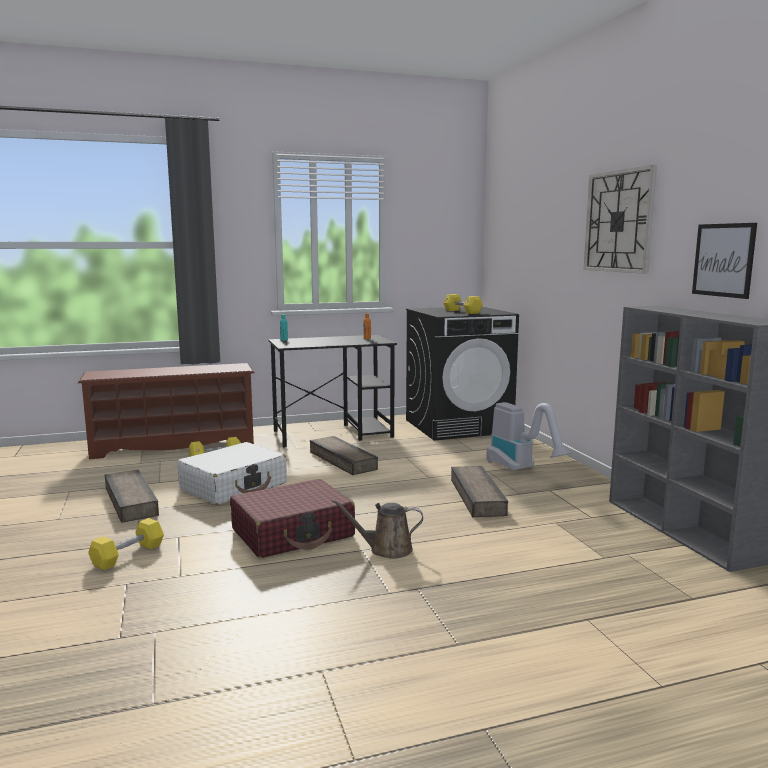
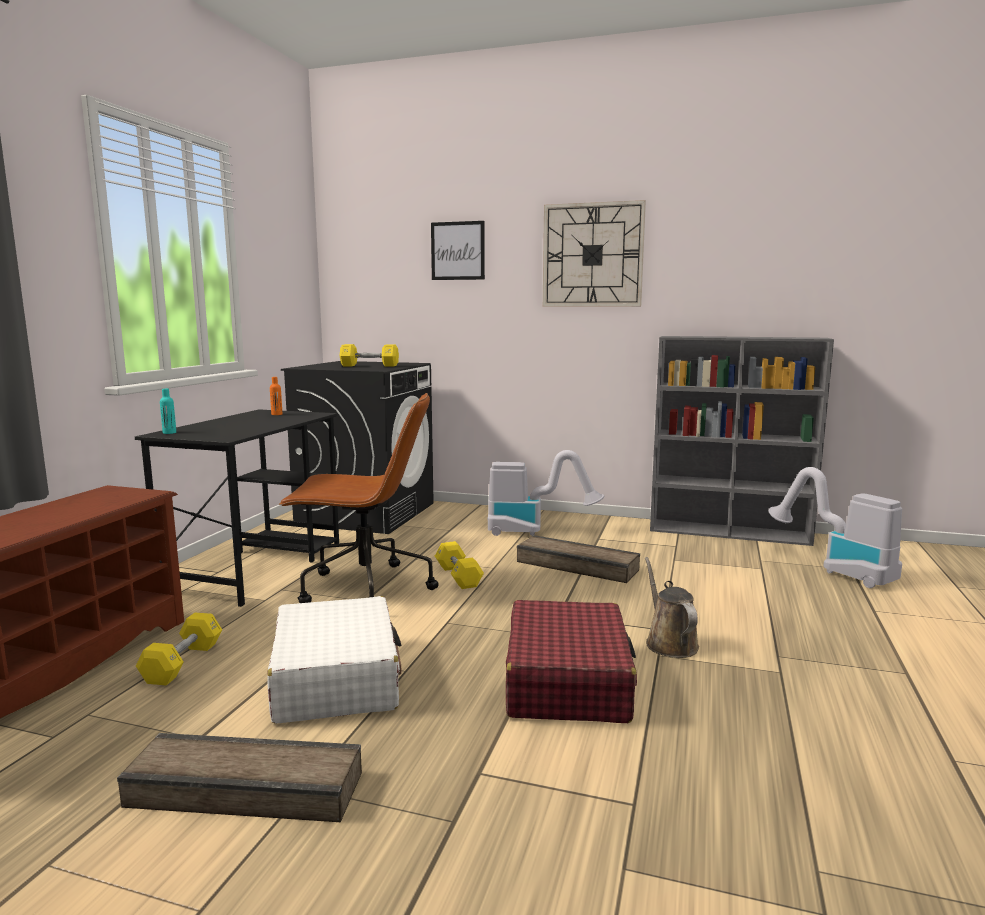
camera: 55 degrees left, 0 degrees up
yellow dumbbell [89,518,164,570] -> yellow dumbbell moved to [435,541,484,589]
crate [310,436,378,475] -> brown office chair [279,393,438,603]
brown watering can [332,499,423,559] -> brown watering can turned 135 degrees clockwise [645,557,699,658]
picture [692,223,757,299] -> picture moved to [431,221,485,280]
none -> vacuum cleaner [769,467,902,588]

